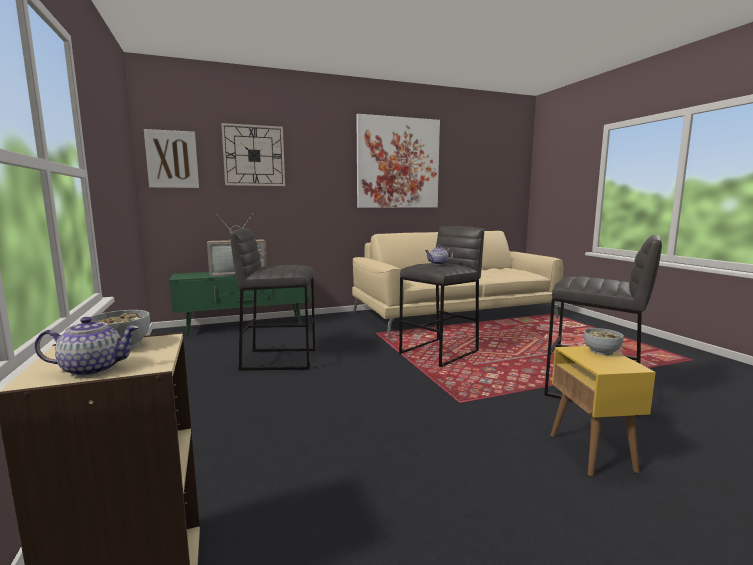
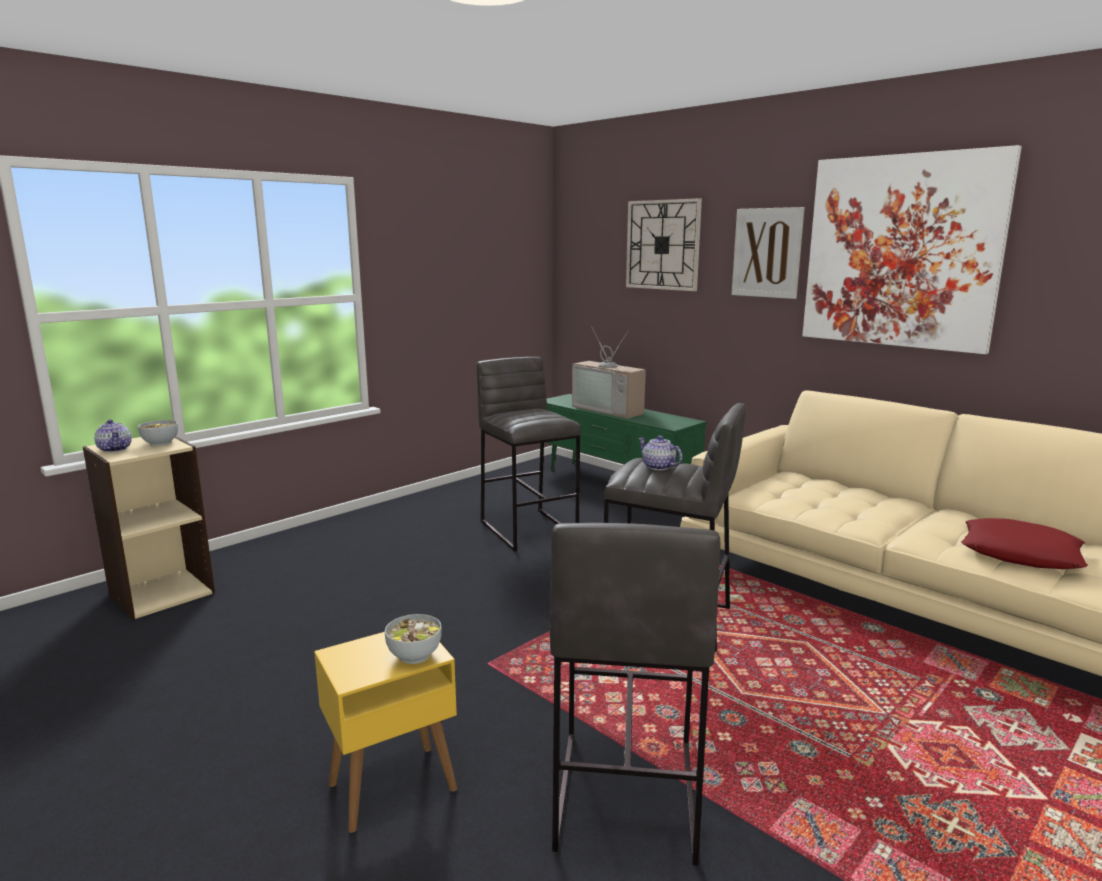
camera: 65 degrees right, 5 degrees up
picture [144,129,199,188] -> picture moved to [732,207,805,299]
none -> red pillow [961,518,1088,569]

